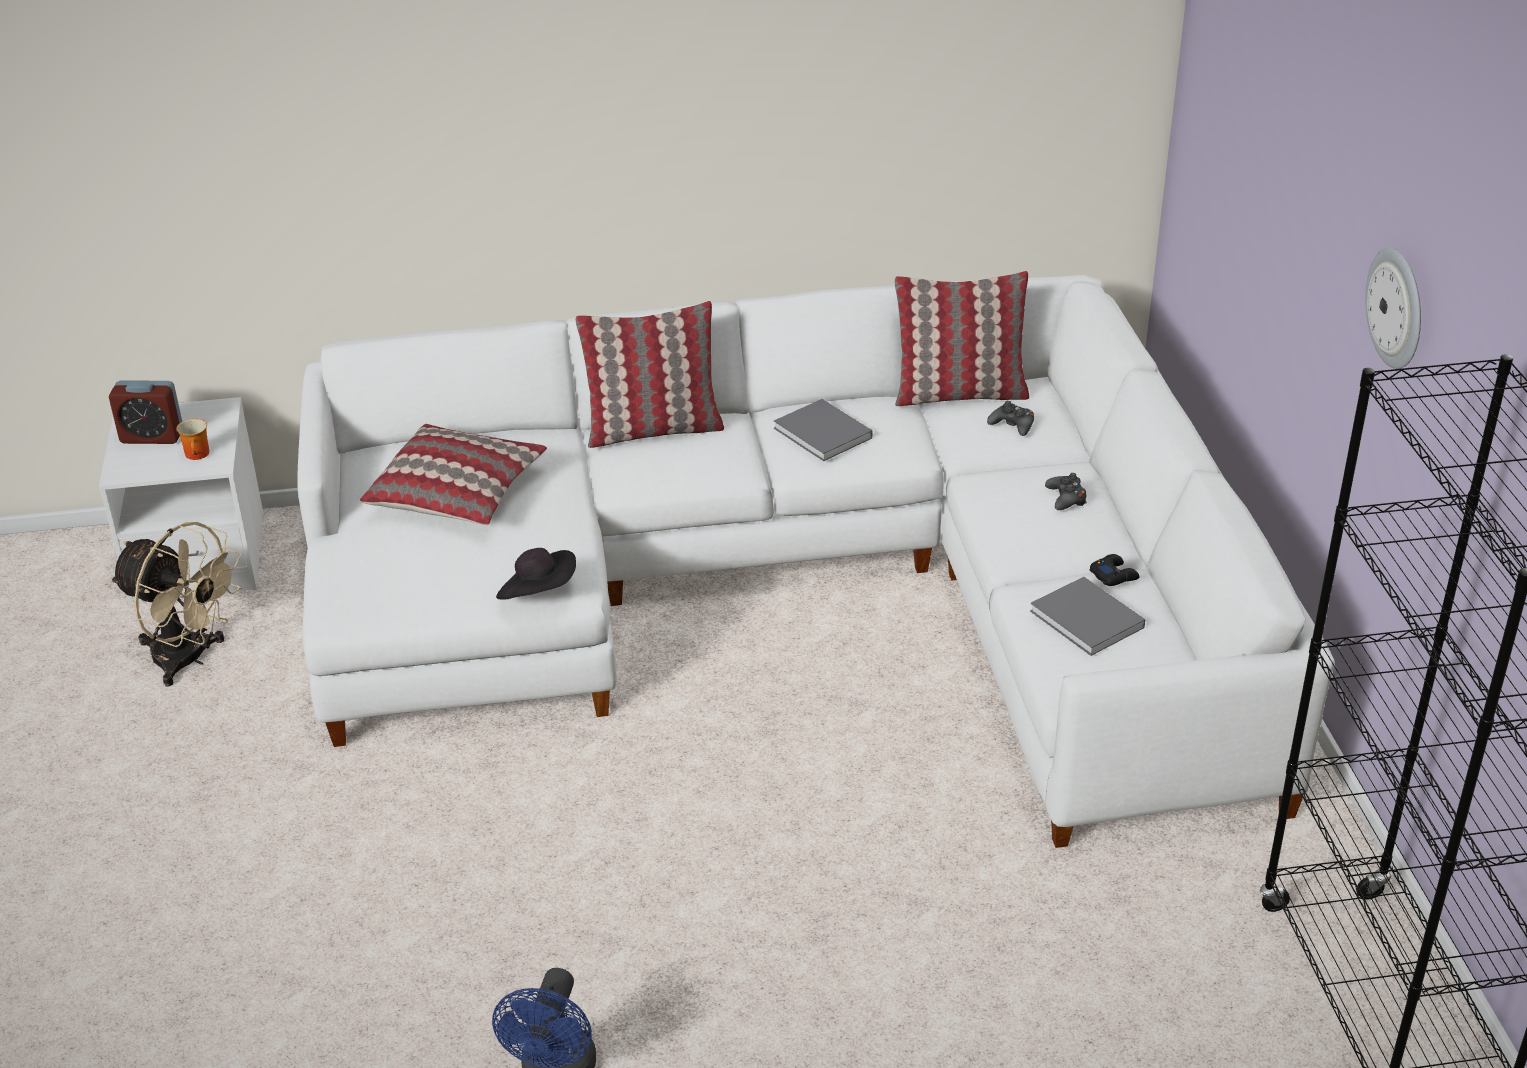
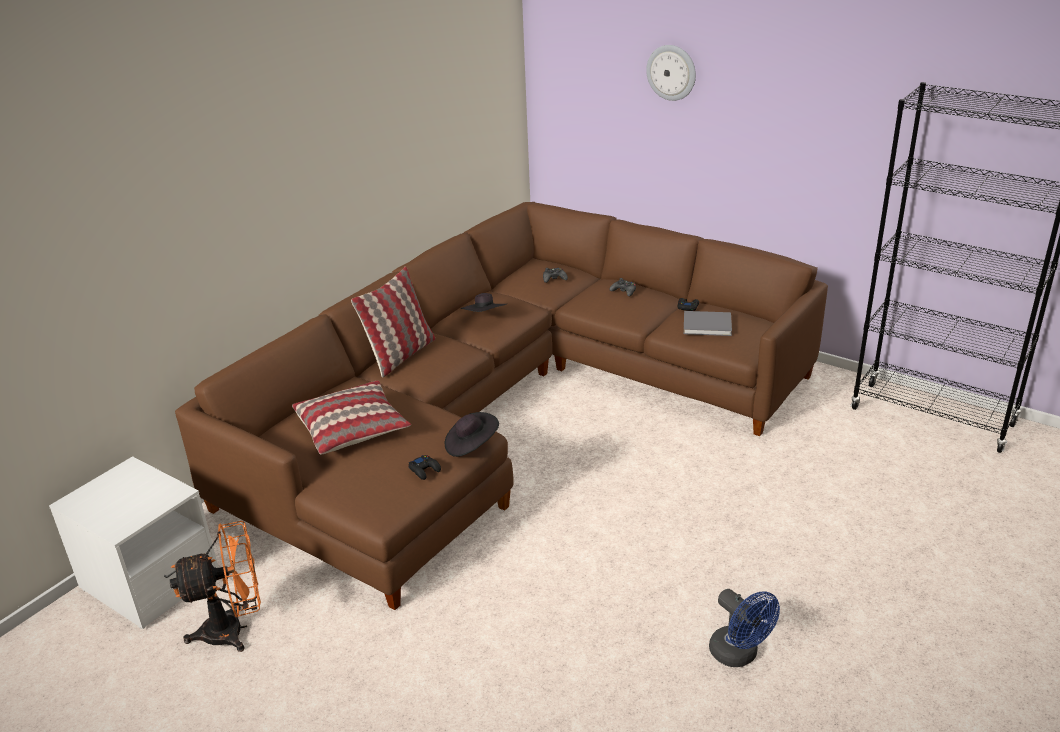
camera: 45 degrees left, 5 degrees down
alarm clock [109,380,182,444] -> none
beige fan [110,522,242,687] -> orange fan [170,521,261,652]
mug [176,419,209,460] -> none
white sofa [297,275,1335,848] -> brown sofa [175,202,828,610]
grey book [774,399,873,461] -> black hat [460,293,506,312]
pillow [894,271,1029,406] -> none
wall clock [1365,248,1421,369] -> wall clock moved to [646,45,696,101]
none -> black game controller [408,455,441,480]

